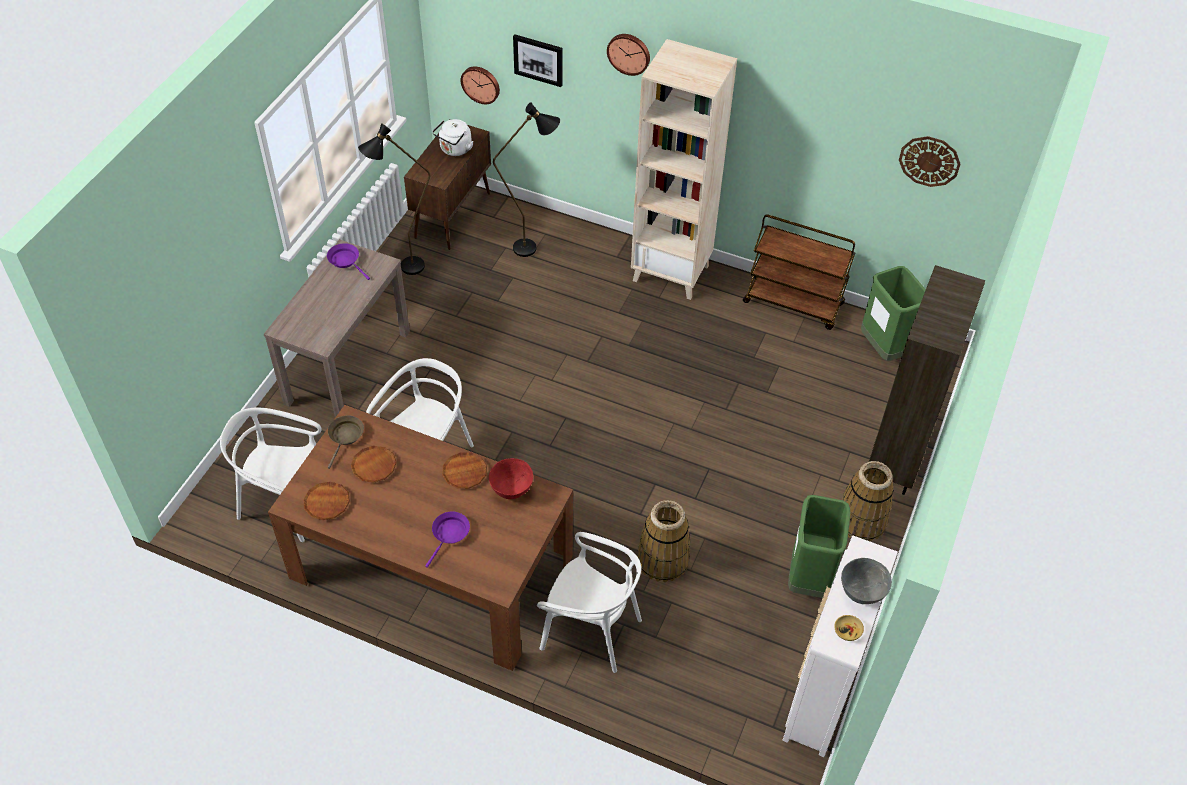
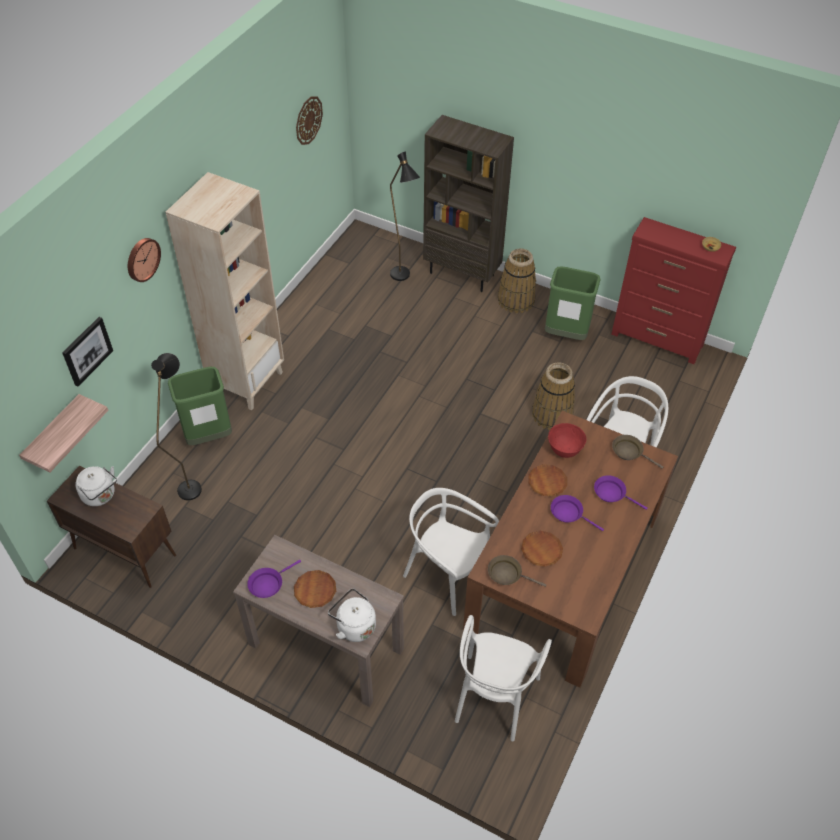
camera: 85 degrees left, 0 degrees up
brown plate [303,482,350,520] -> brown plate moved to [294,570,336,608]
black floor lamp [358,123,430,275] -> black floor lamp moved to [390,152,420,281]
wall clock [461,66,500,104] -> shelf [19,394,108,473]
brown cart [743,214,855,330] -> none
white dresser [783,536,898,757] -> red dresser [612,217,736,364]
grey bowl [841,558,892,604] -> none
green trash can [861,266,926,361] -> green trash can moved to [168,367,232,445]
none -> white kettle [328,588,376,642]
none -> purple frying pan [551,495,604,531]
none -> brown frying pan [612,435,663,468]

